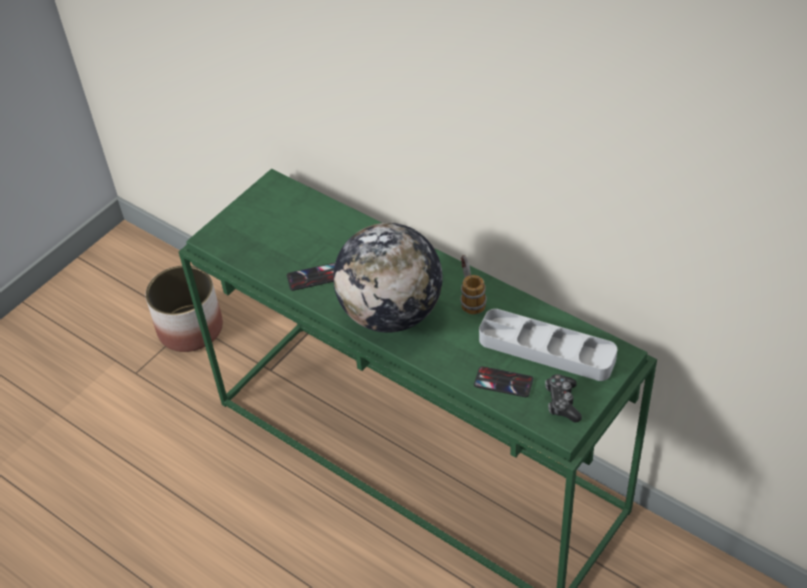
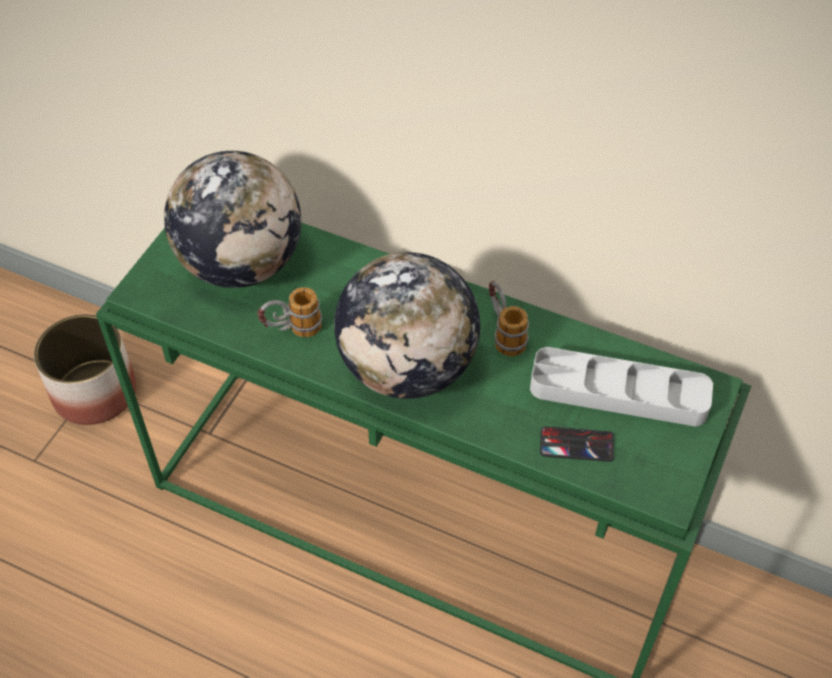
camera: 15 degrees left, 5 degrees up
phone [287,263,335,291] -> mug [257,287,322,337]
game controller [545,374,582,423] -> none
none -> globe [164,151,301,288]

